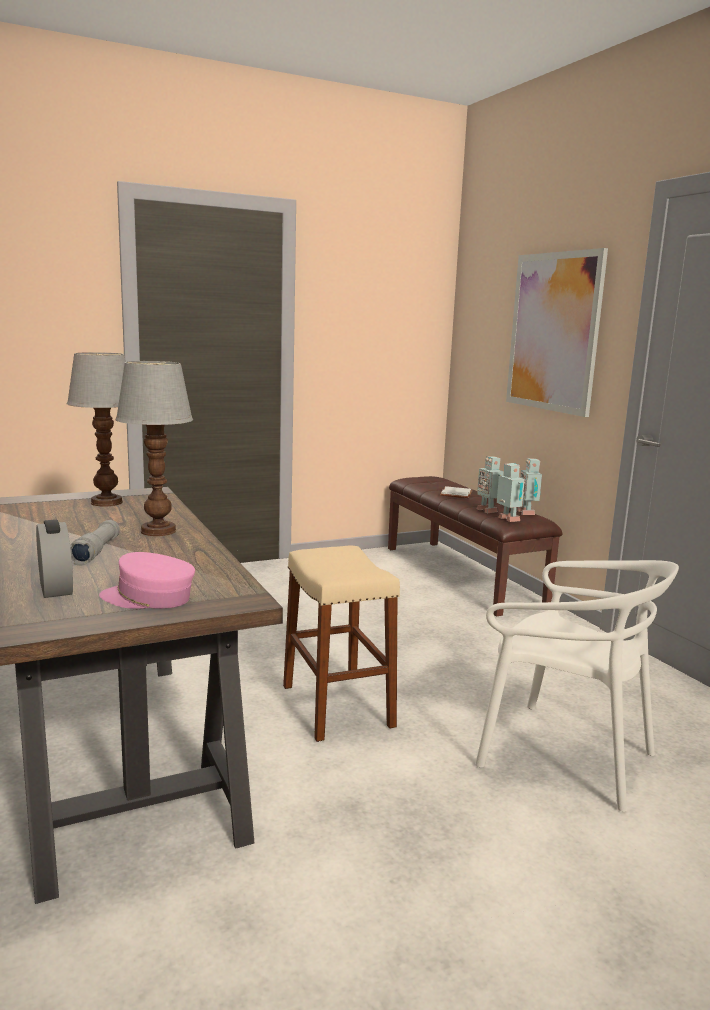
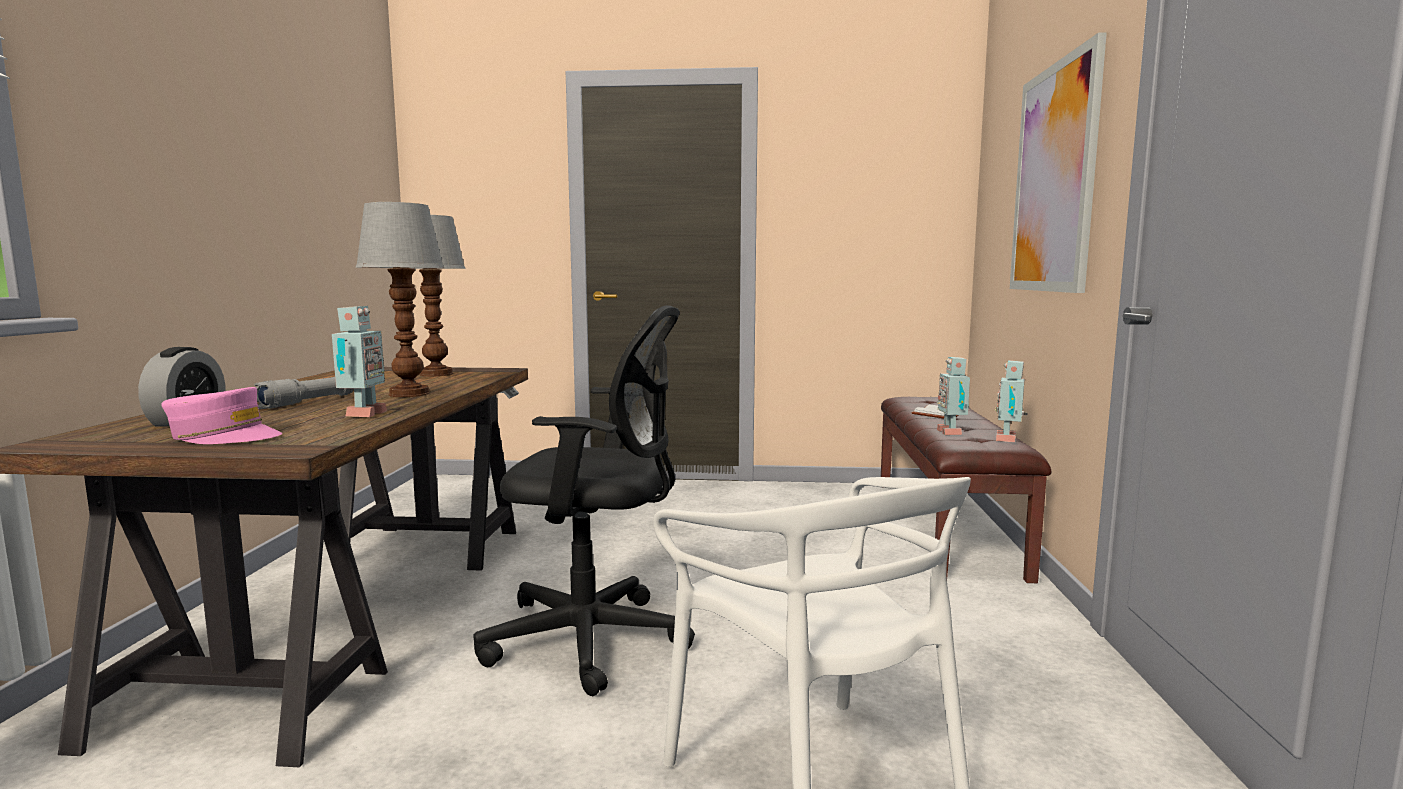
camera: 30 degrees right, 5 degrees down
pink cap [99,552,195,609] -> pink cap turned 150 degrees clockwise [161,387,282,444]
beige stool [283,546,400,742] -> black office chair [473,305,695,696]
toy robot [497,463,525,522] -> toy robot moved to [332,306,387,417]

